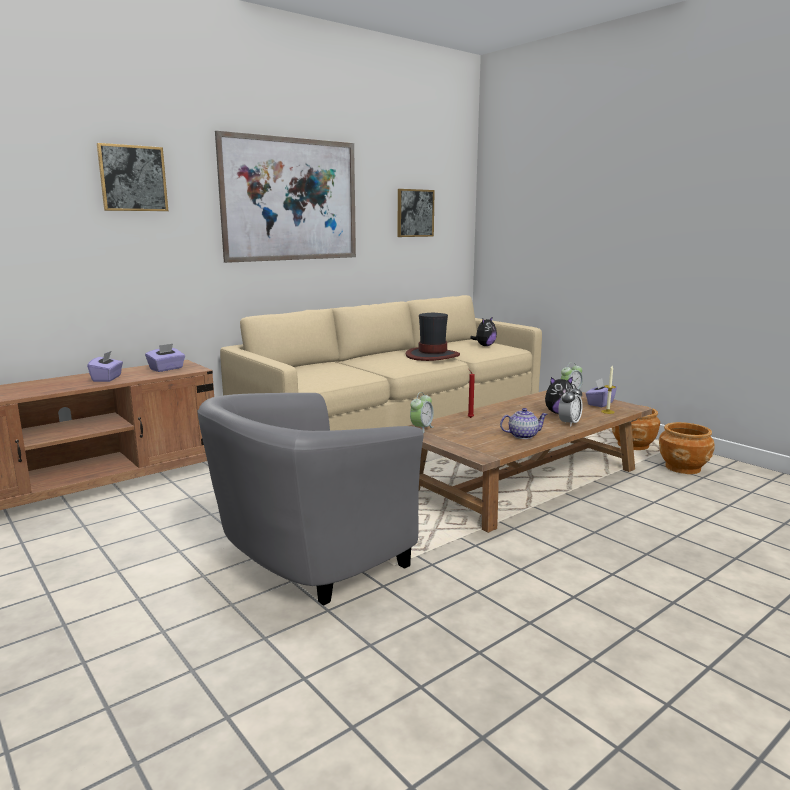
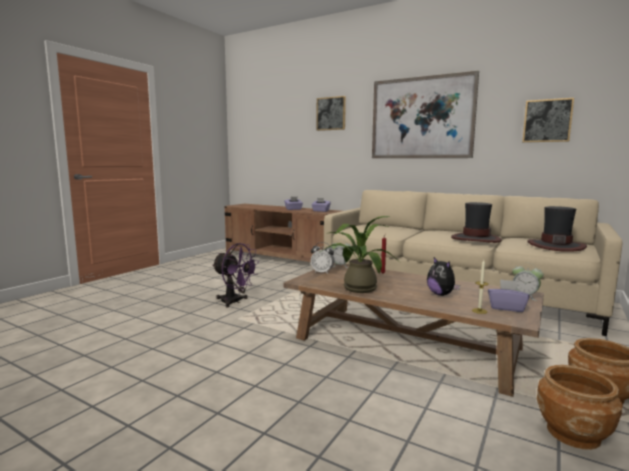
camera: 70 degrees right, 5 degrees down
grey armchair [197,393,424,606] -> purple fan [212,243,260,307]
plush toy [470,316,497,346] -> hat [527,206,587,252]
teapot [500,408,548,439] -> potted plant [320,216,402,293]
alarm clock [558,384,583,426] -> alarm clock moved to [311,242,334,274]

